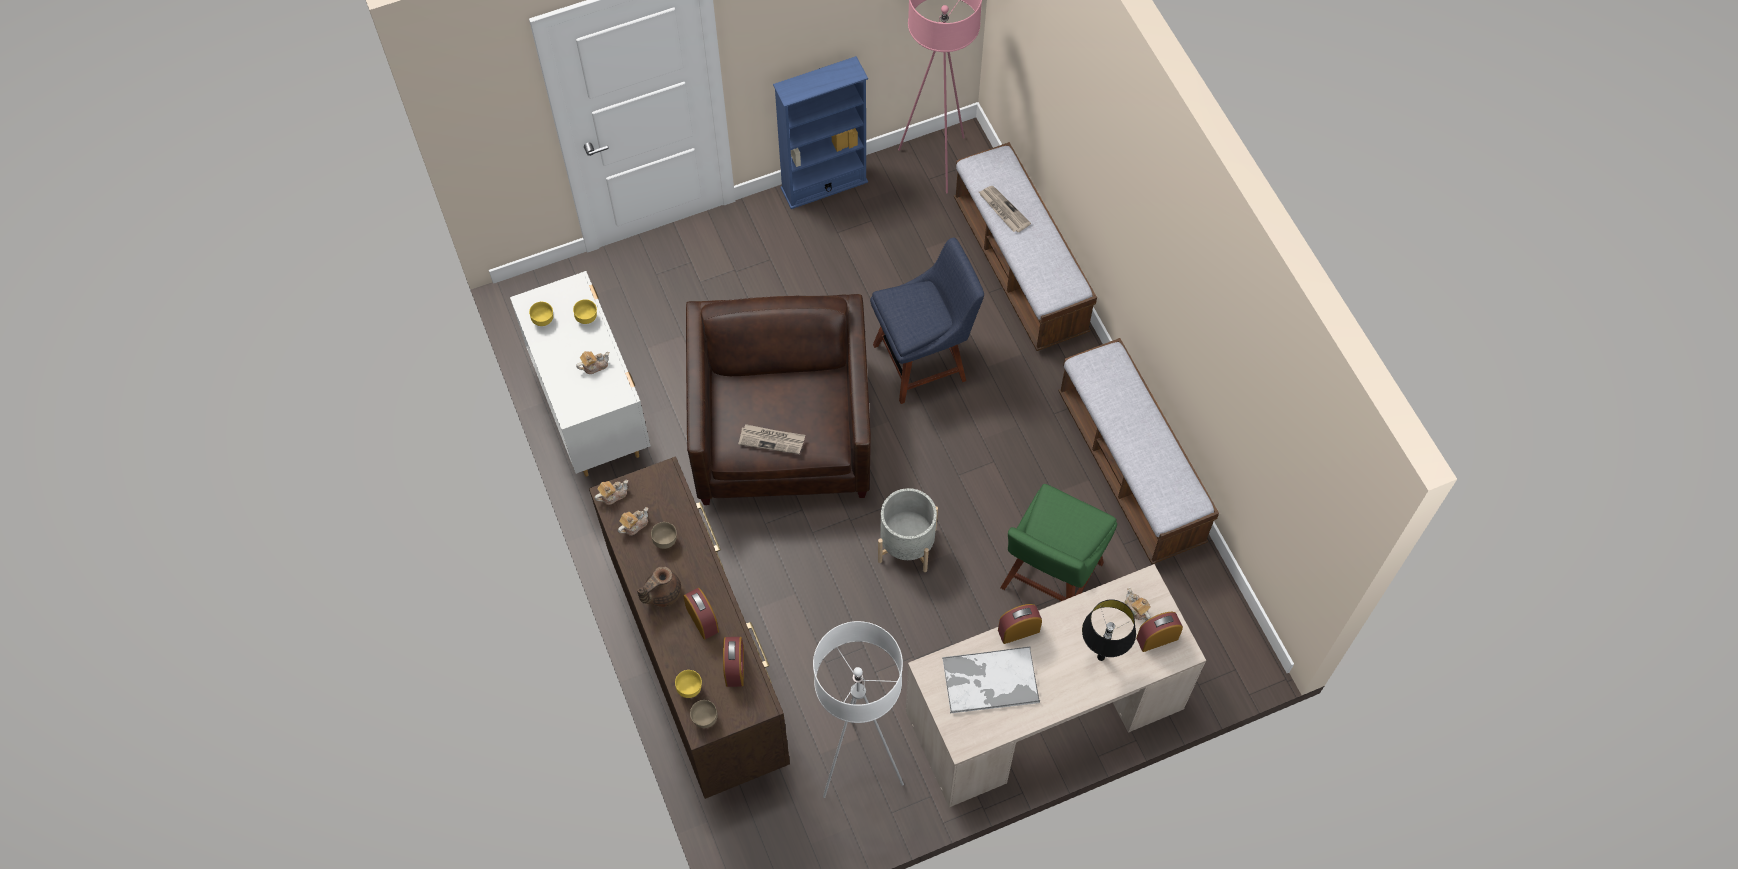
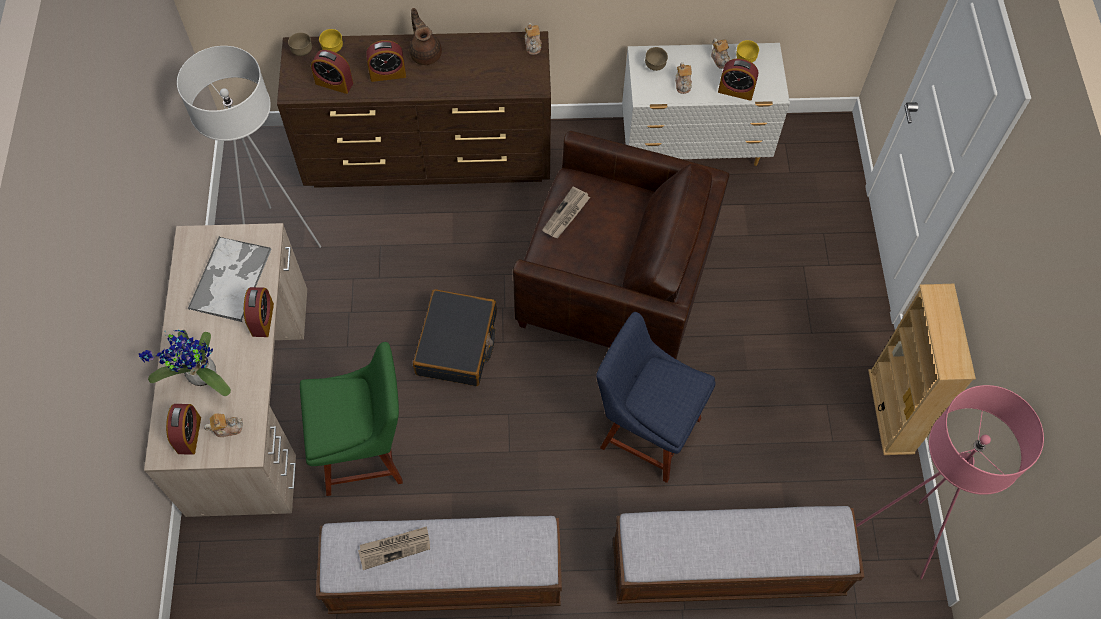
camera: 110 degrees right, 0 degrees up
yellow bowl [573,299,597,324] -> alarm clock [718,58,758,101]
teapot [618,507,648,536] -> teapot moved to [711,38,730,69]
brown bowl [651,522,677,549] -> brown bowl moved to [645,47,668,71]
blue bookcase [773,56,868,209] -> beige bookcase [868,284,976,455]
blue chair [870,238,984,404] -> blue chair turned 120 degrees clockwise [596,312,716,483]
grey planter [878,488,938,572] -> black suitcase [413,289,497,386]
newspaper [979,186,1031,232] -> newspaper moved to [358,526,430,570]
green chair [1000,484,1117,601] -> green chair turned 120 degrees clockwise [300,342,403,496]
black table lamp [1082,600,1136,661] -> potted plant [139,330,231,396]

